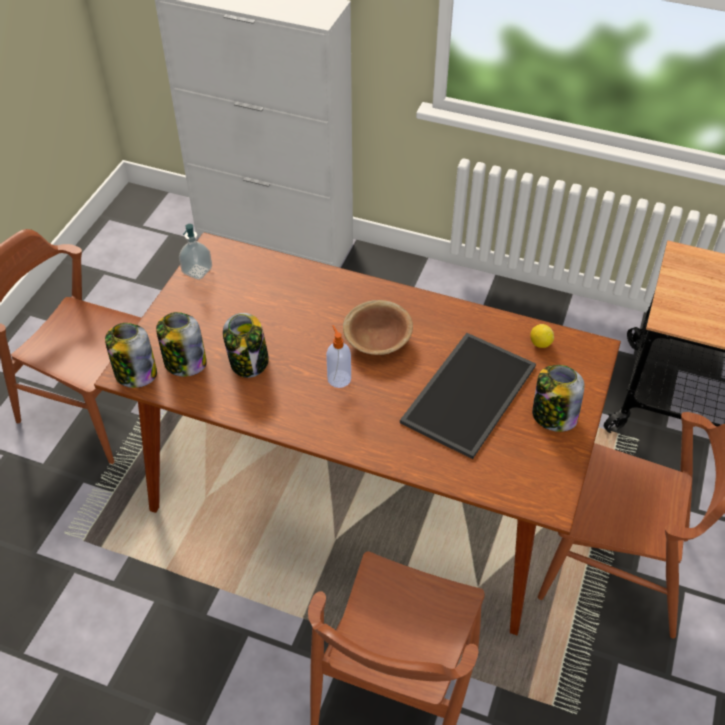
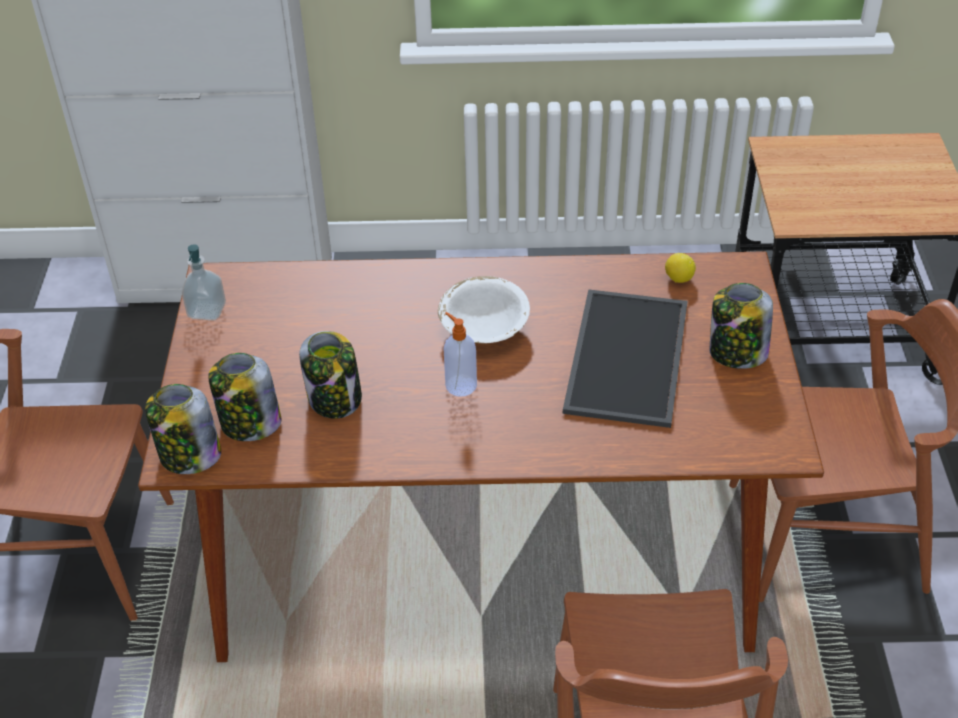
camera: 20 degrees left, 5 degrees down
brown bowl [343,300,413,355] -> white bowl [438,276,530,343]

